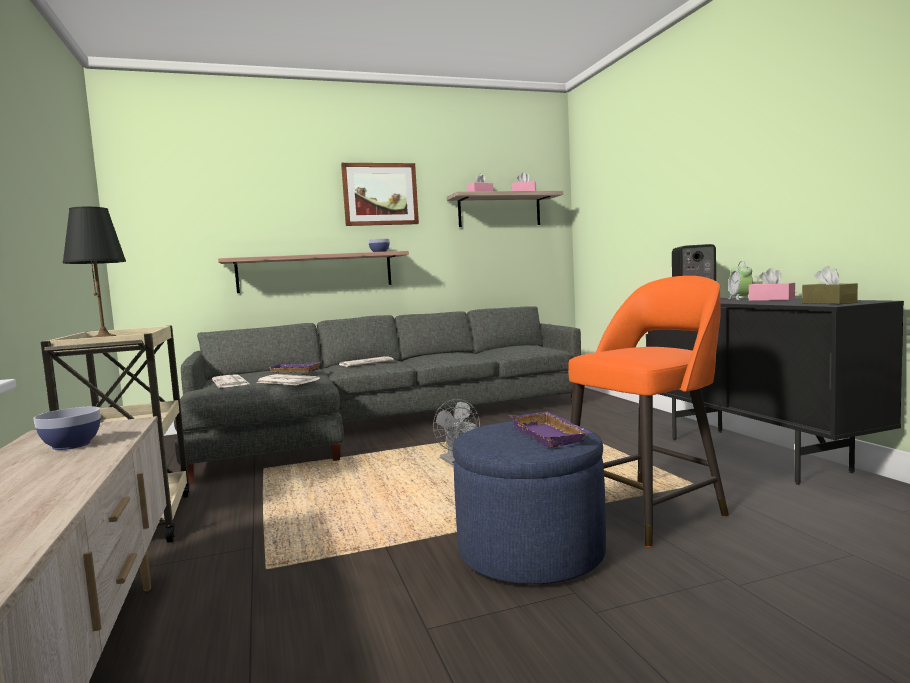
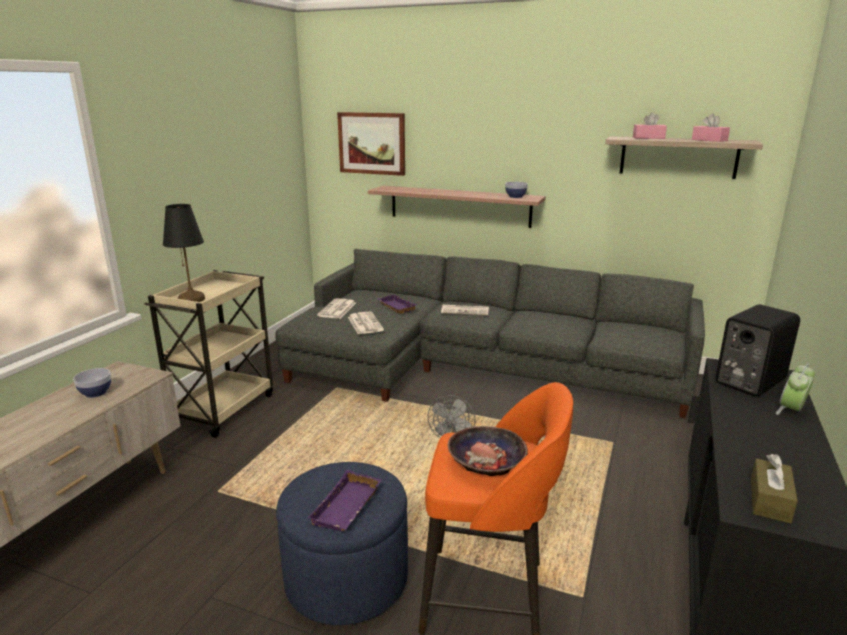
camera: 40 degrees right, 15 degrees up
picture [341,163,419,226] -> picture moved to [337,112,405,176]
pink tissue box [749,268,795,301] -> none
none -> bowl [447,426,528,476]

